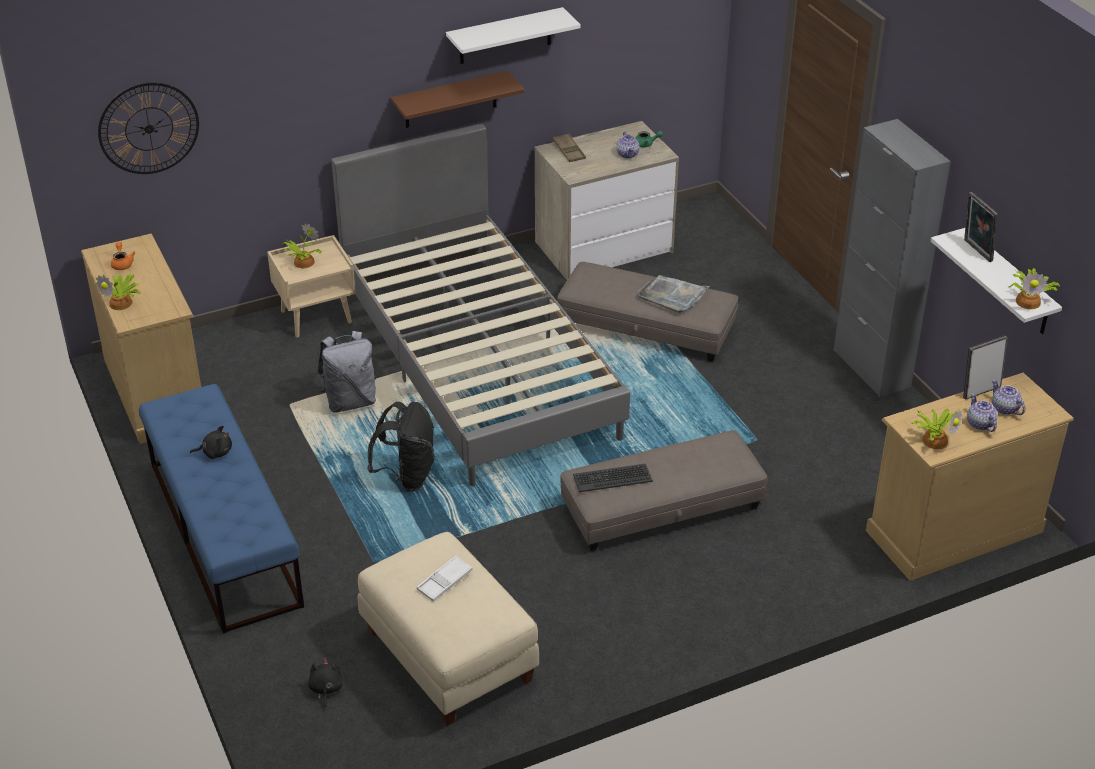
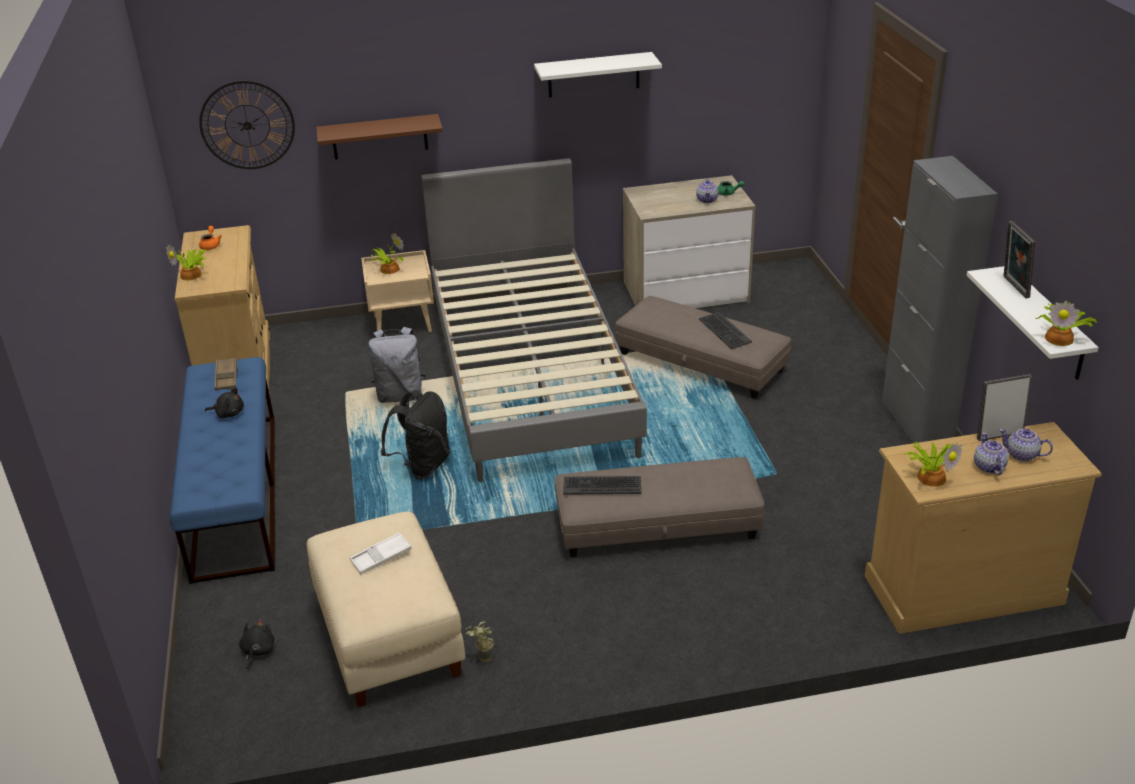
camera: 15 degrees right, 5 degrees down
brown shelf [391,71,525,128] -> brown shelf moved to [316,114,443,160]
brown tray [552,133,586,162] -> brown tray moved to [215,358,237,390]
grey tray [637,275,710,313] -> keyboard [699,312,752,349]
teapot [992,380,1025,415] -> teapot turned 45 degrees counterclockwise [999,429,1053,461]
none -> potted plant [466,622,494,662]

